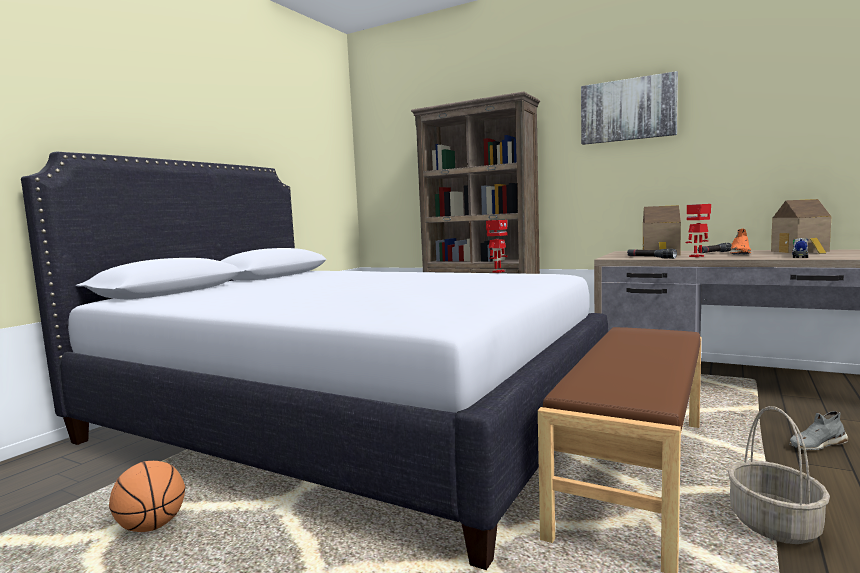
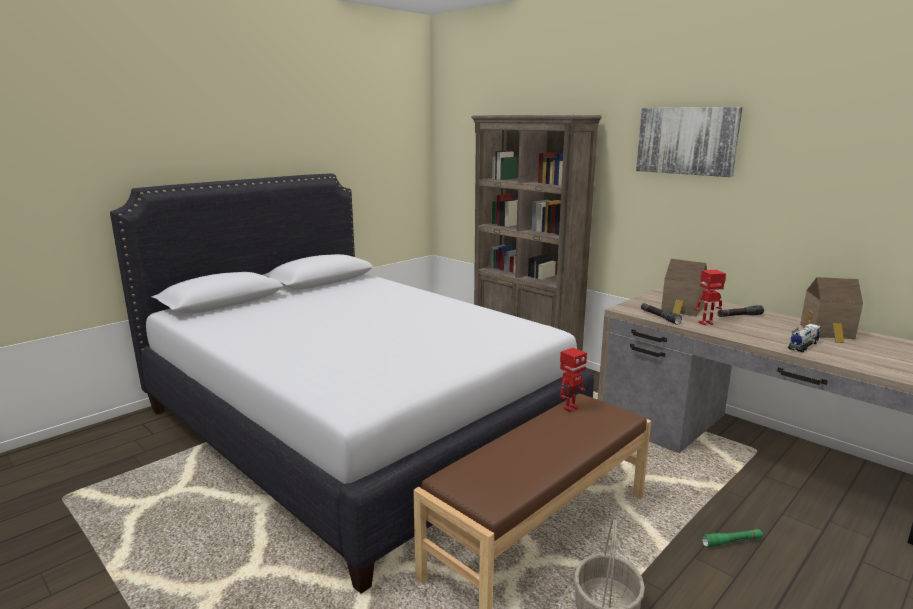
camera: 15 degrees right, 10 degrees up
basketball [109,461,185,532] -> none
toy robot [486,220,508,273] -> toy robot moved to [560,348,587,412]
orange shoe [730,228,751,255] -> none
grey shoe [789,411,848,450] -> green flashlight [702,529,763,547]

